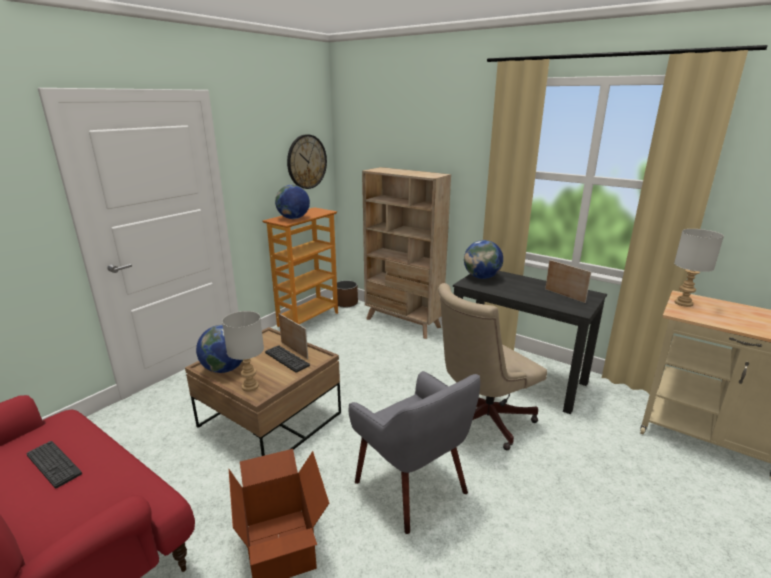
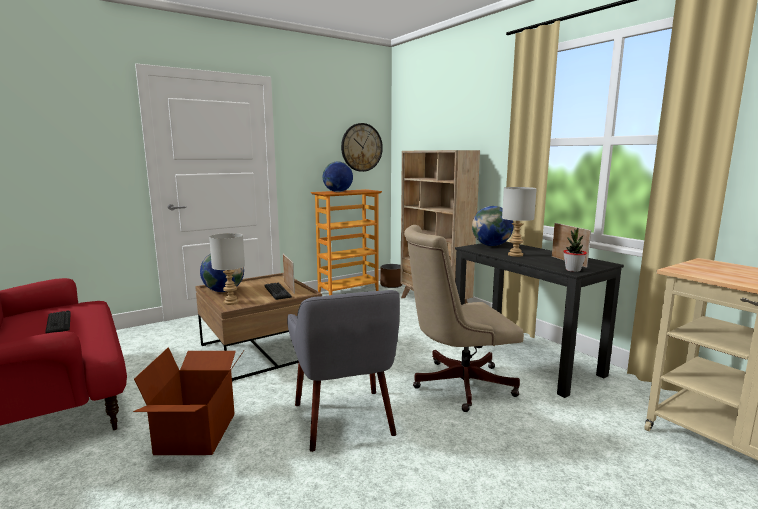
camera: 20 degrees right, 10 degrees down
grey table lamp [674,229,724,307] -> grey table lamp moved to [502,187,537,257]
none -> potted plant [563,227,587,272]

